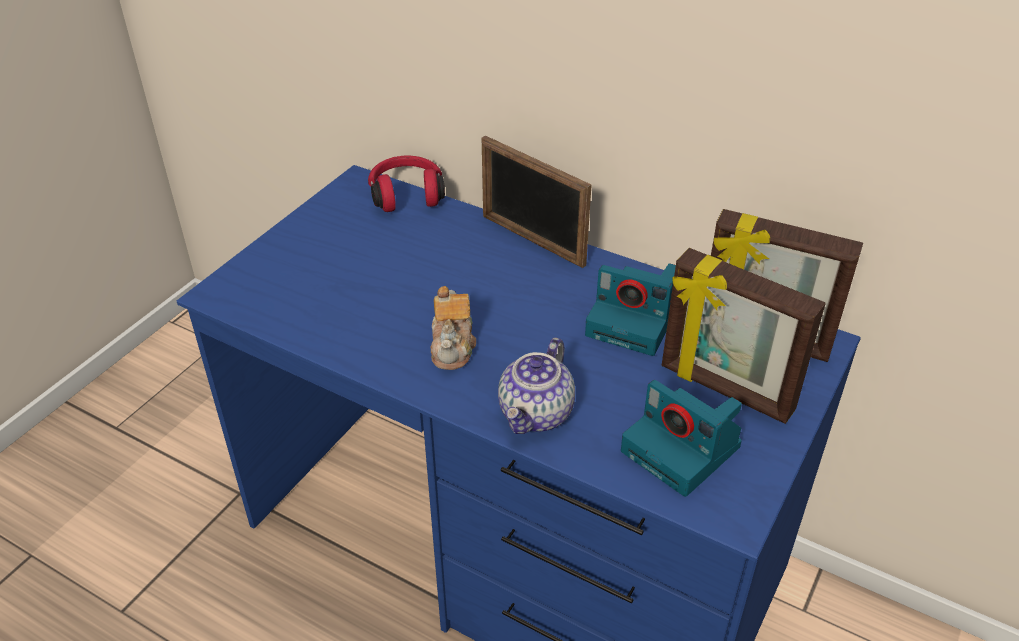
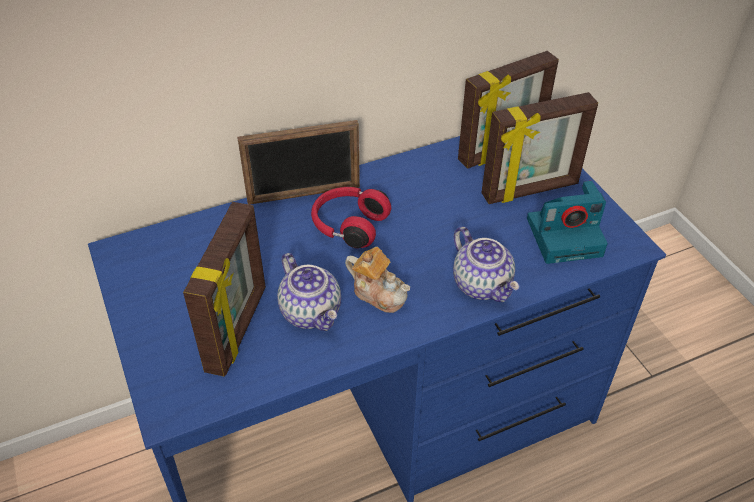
camera: 55 degrees left, 5 degrees up
red headphones [368,155,445,212] -> red headphones moved to [311,187,391,248]
camera [585,263,676,356] -> none
none -> picture frame [183,202,266,377]
none -> teapot [277,253,341,331]

